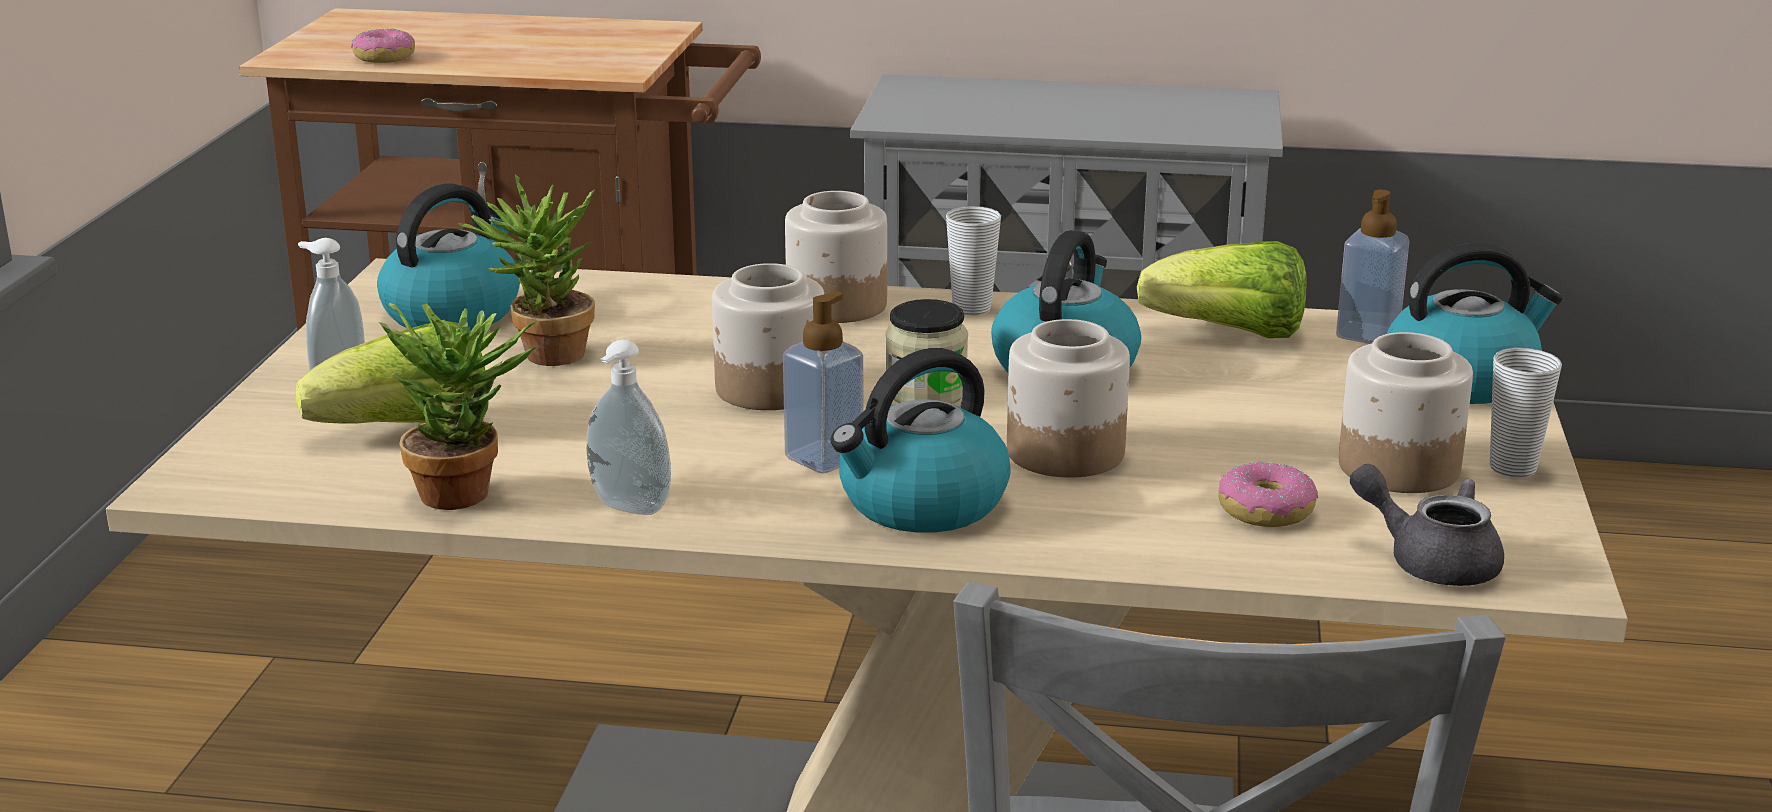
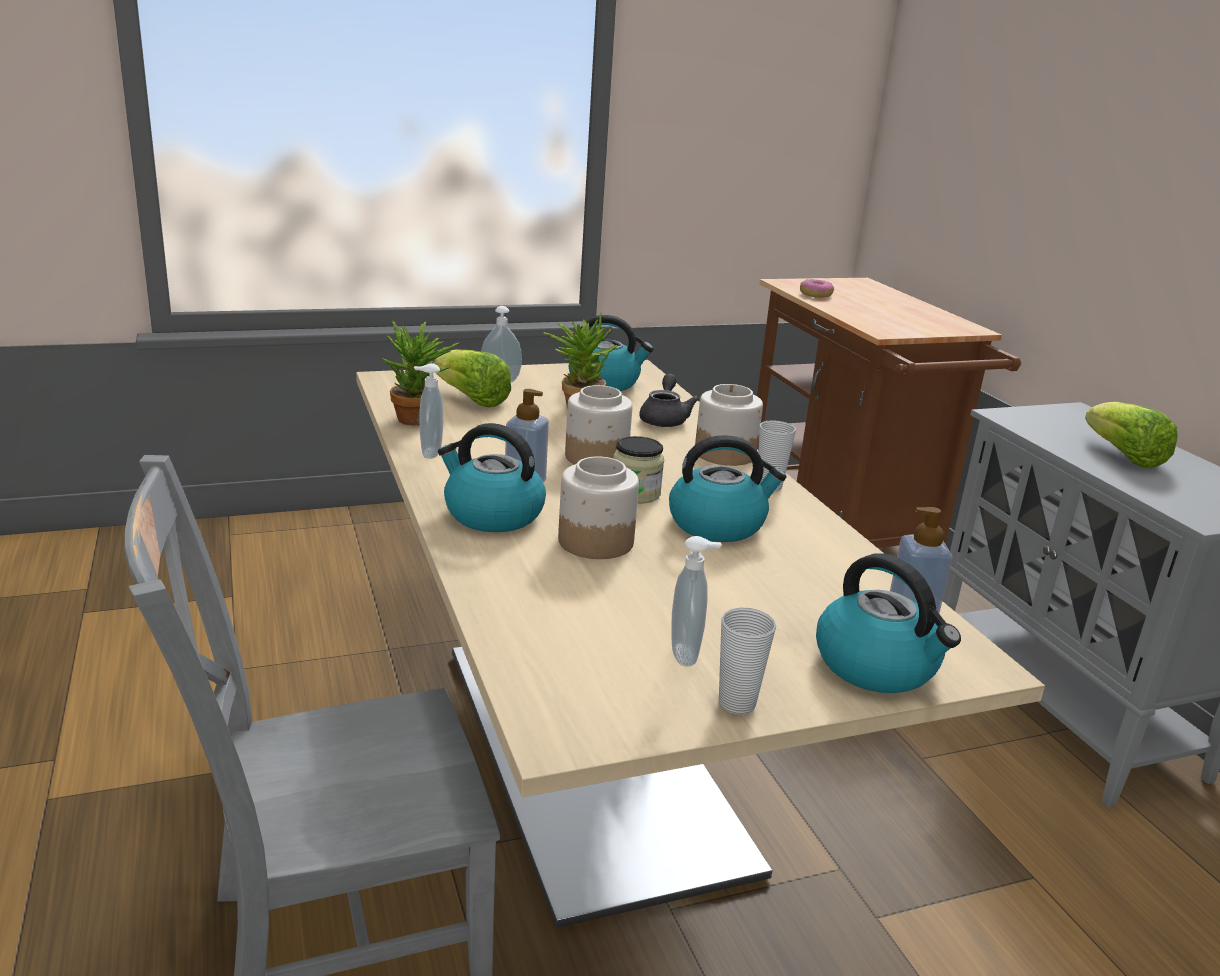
camera: 60 degrees right, 0 degrees up
lettuce [1137,241,1307,338] -> lettuce moved to [1085,402,1178,468]
donut [1218,462,1318,527] -> none
jar [1339,332,1473,493] -> soap dispenser [671,536,722,667]
grey teapot [1350,464,1504,586] -> grey teapot moved to [639,374,699,427]

